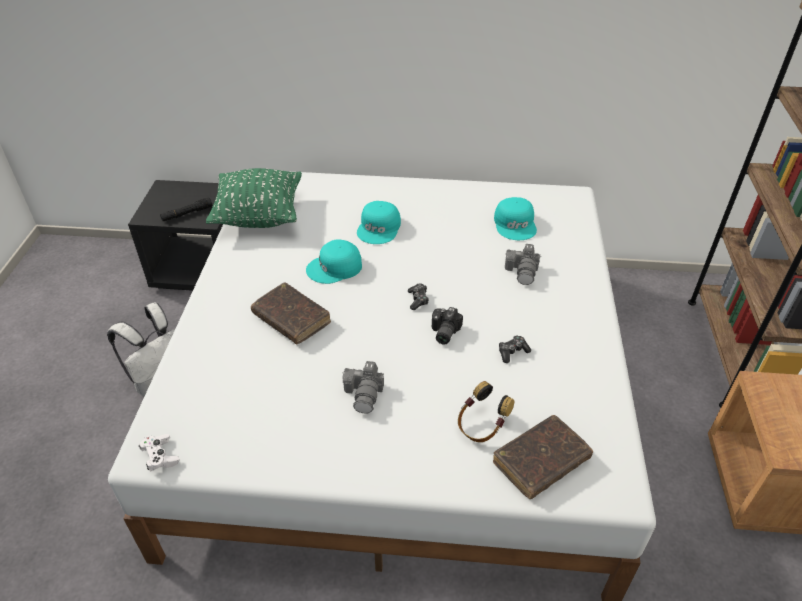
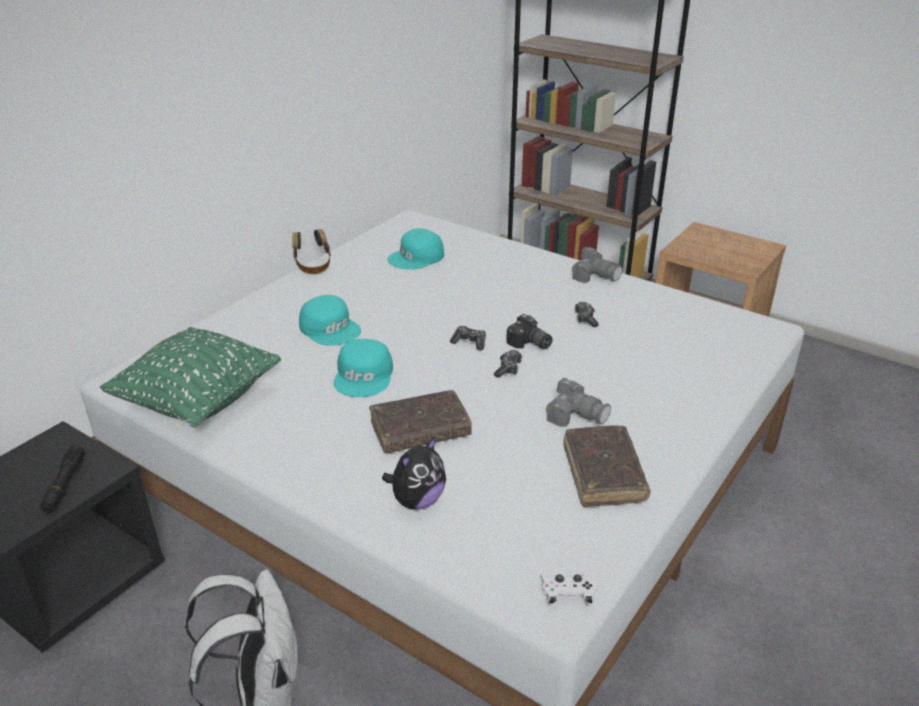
camera: 60 degrees left, 10 degrees down
headphones [458,381,514,442] -> headphones moved to [292,229,331,274]
brown book [493,415,593,499] -> brown book moved to [563,425,650,507]
turquoise cap [494,197,537,240] -> turquoise cap turned 120 degrees clockwise [387,229,444,270]
camera [505,244,540,285] -> camera moved to [572,247,623,283]
none -> plush toy [382,437,446,510]
none -> game controller [494,350,522,378]

